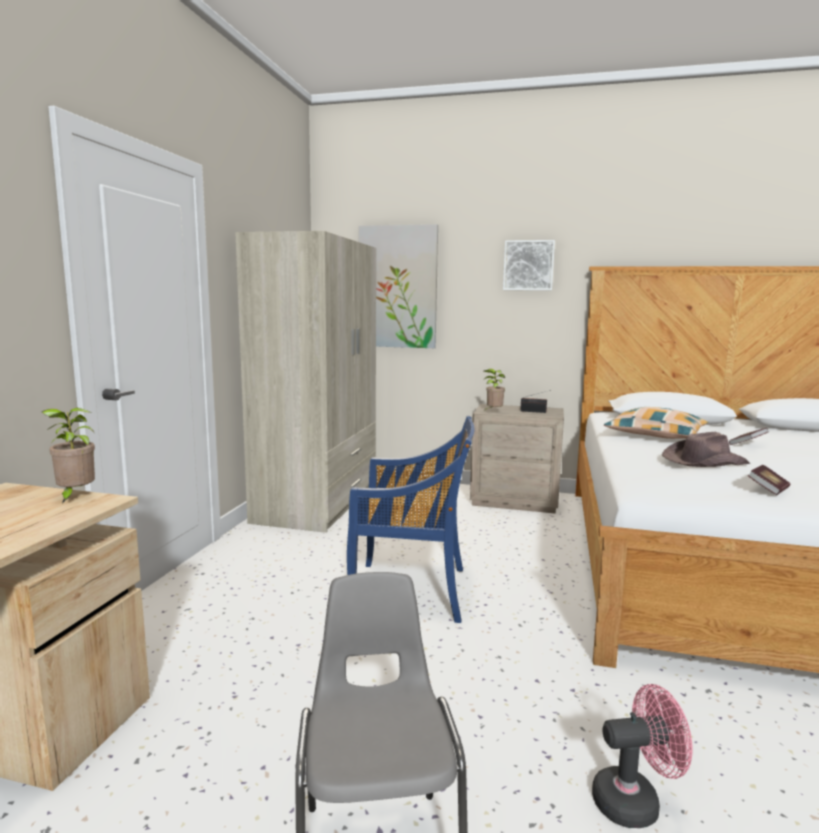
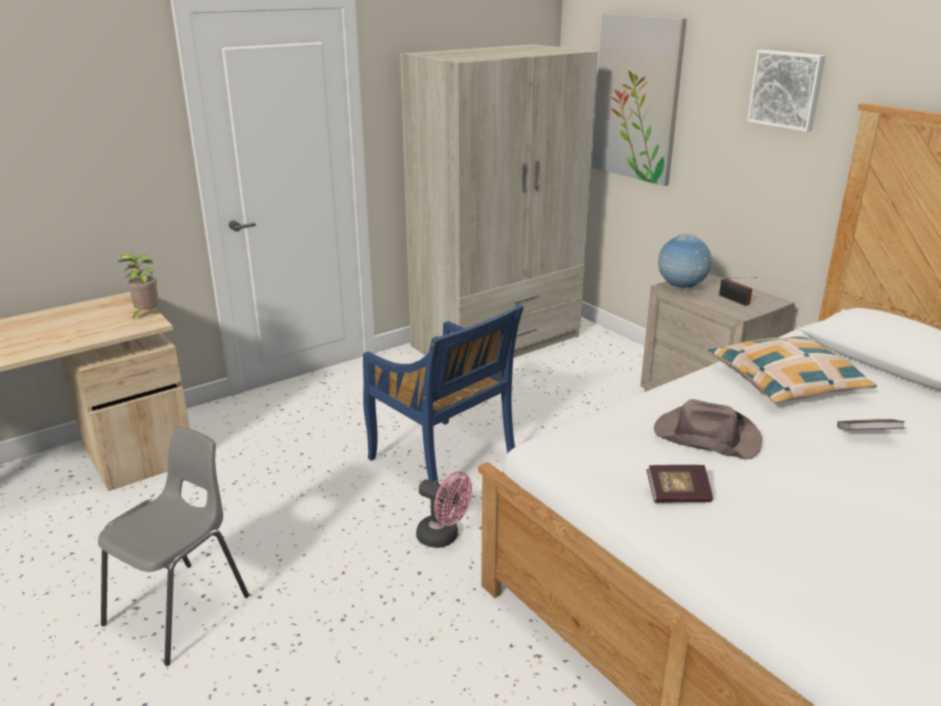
camera: 40 degrees right, 15 degrees up
potted plant [484,369,505,410] -> globe [658,233,713,290]
pink fan [592,684,693,828] -> pink fan moved to [416,471,472,548]

